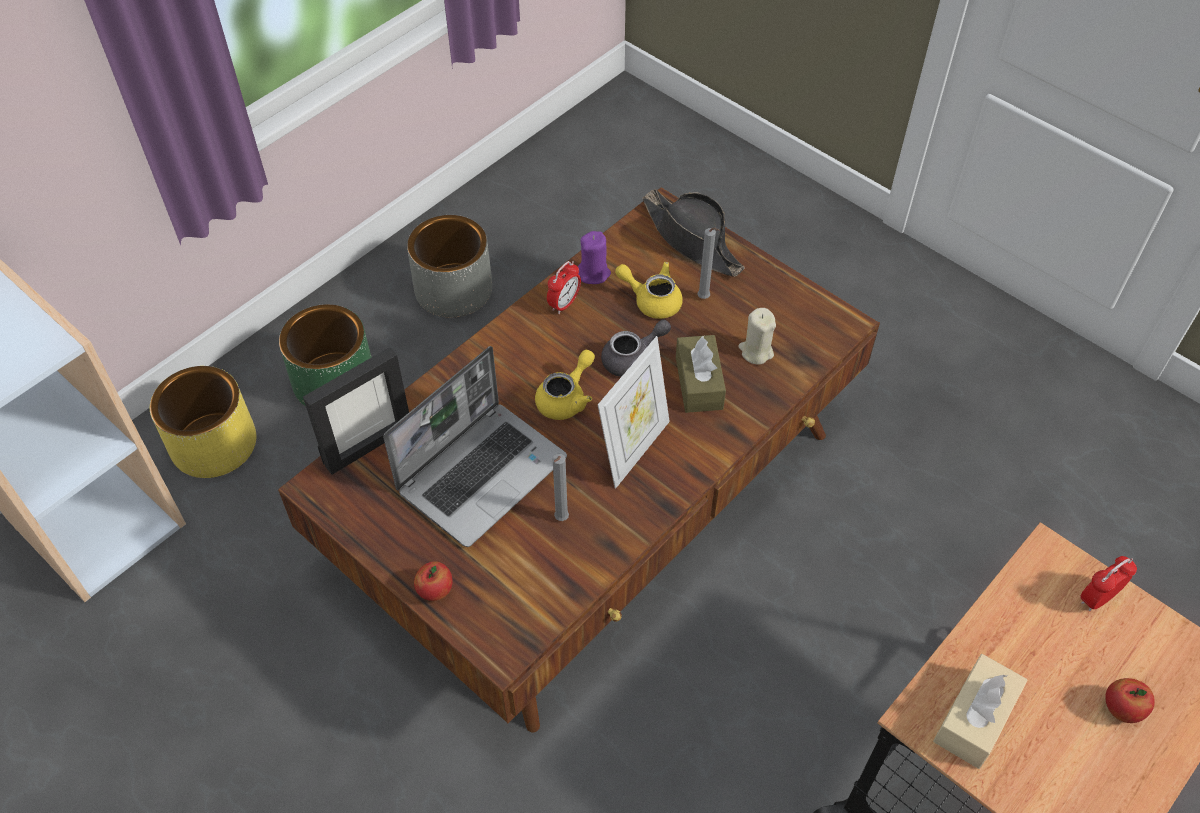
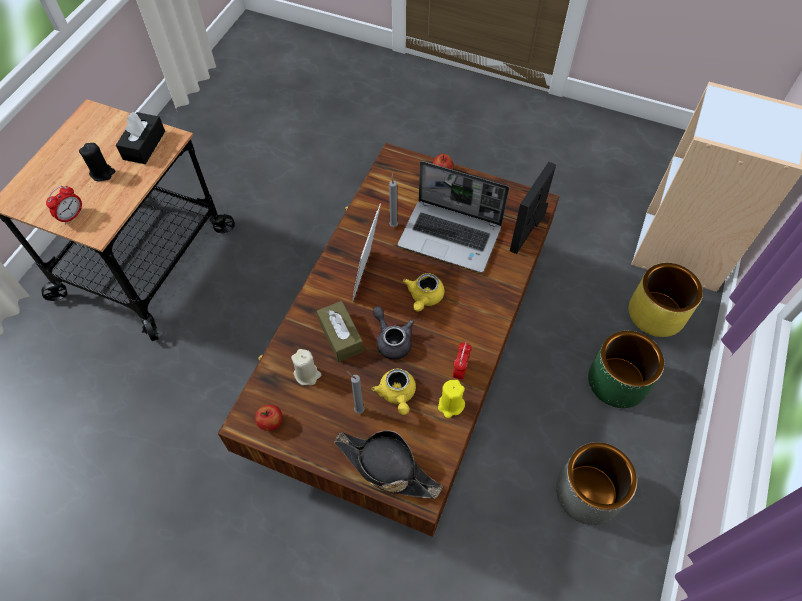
camera: 160 degrees right, 5 degrees up
laptop [383,346,567,547] -> laptop turned 90 degrees counterclockwise [398,161,509,273]
purple candle [578,231,611,284] -> yellow candle [438,380,465,418]
grey teapot [601,319,671,377] -> grey teapot turned 105 degrees clockwise [373,306,414,360]
yellow teapot [615,262,683,319] -> yellow teapot turned 75 degrees clockwise [372,369,416,415]
beige tissue box [933,654,1027,769] -> black tissue box [116,112,165,164]
apple [1105,678,1155,723] -> apple moved to [255,405,282,431]
none -> black candle [79,143,115,181]

